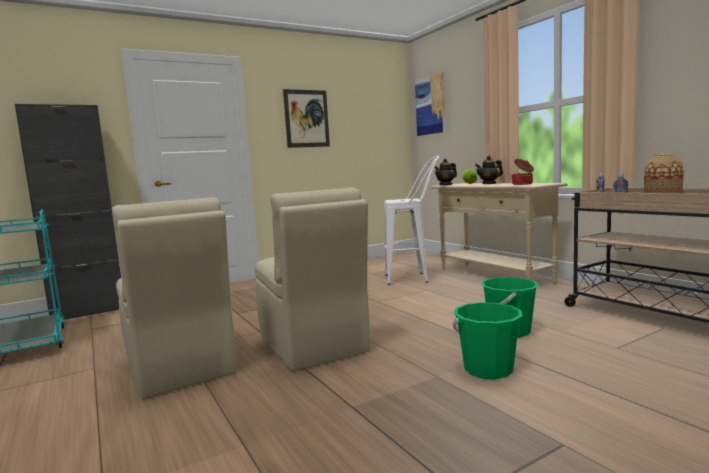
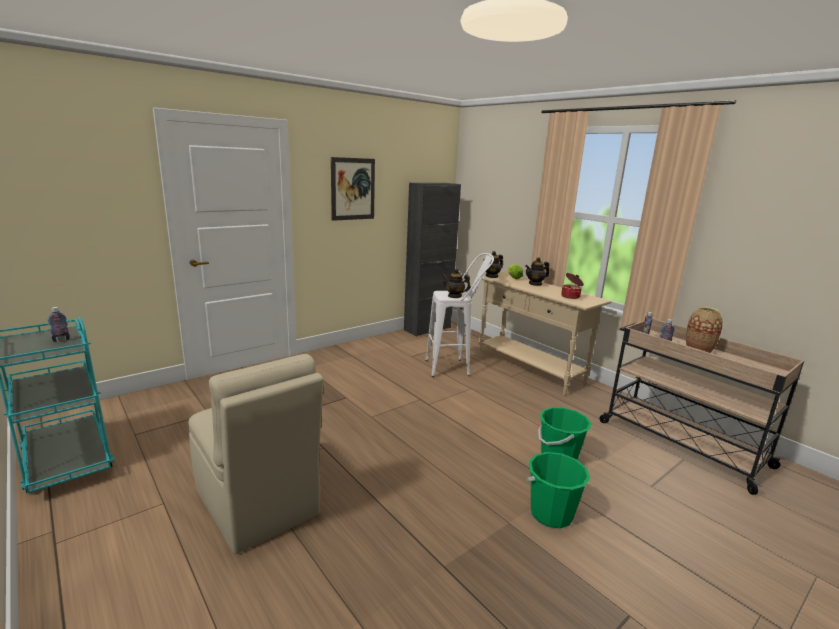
camera: 10 degrees left, 10 degrees up
black cabinet [15,104,121,320] -> black cabinet moved to [404,183,461,336]
beige chair [255,187,370,371] -> none
picture [415,72,446,136] -> none
none -> bottle [48,307,70,342]
none -> teapot [442,269,471,298]

